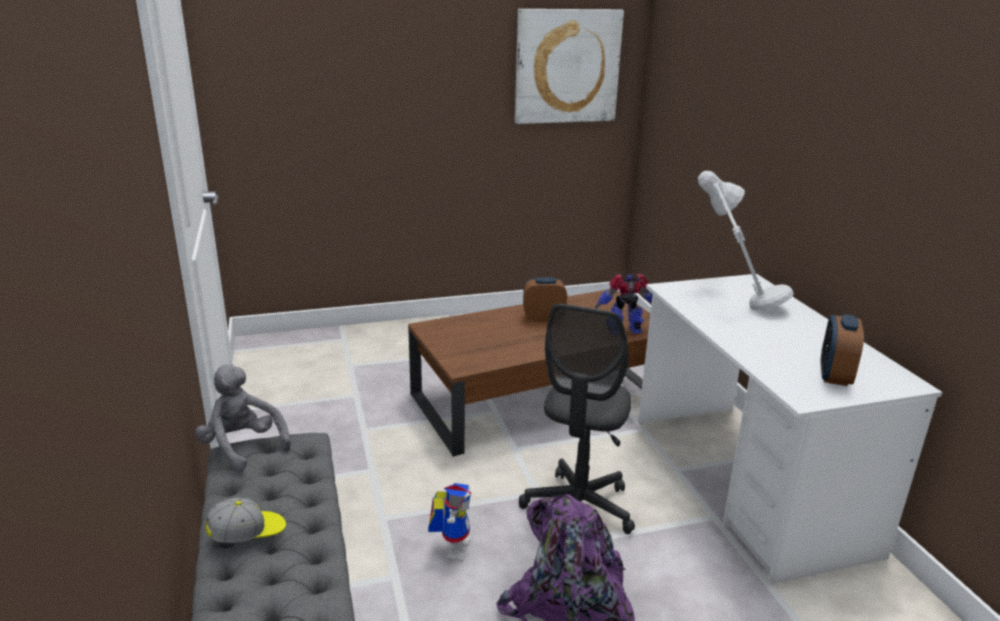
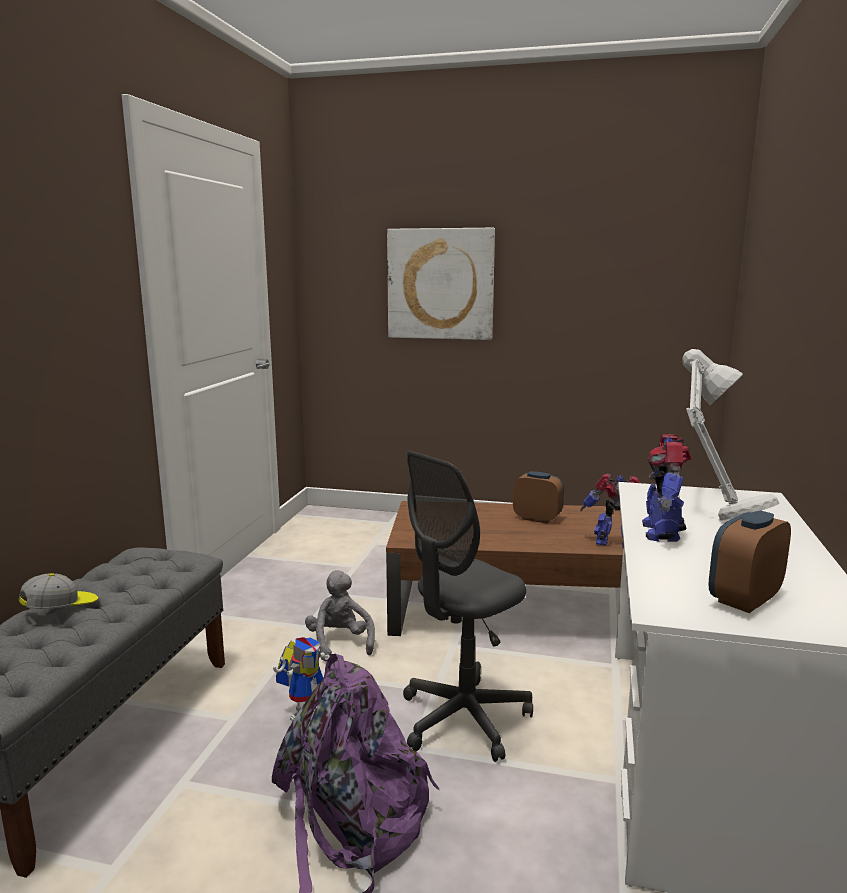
camera: 30 degrees right, 10 degrees down
grey plush toy [195,364,291,472] -> grey plush toy moved to [305,570,375,661]
cap [205,498,286,543] -> cap turned 45 degrees counterclockwise [18,573,98,609]
picture [515,9,624,124] -> picture moved to [387,228,495,340]
none -> toy robot [642,434,691,542]

